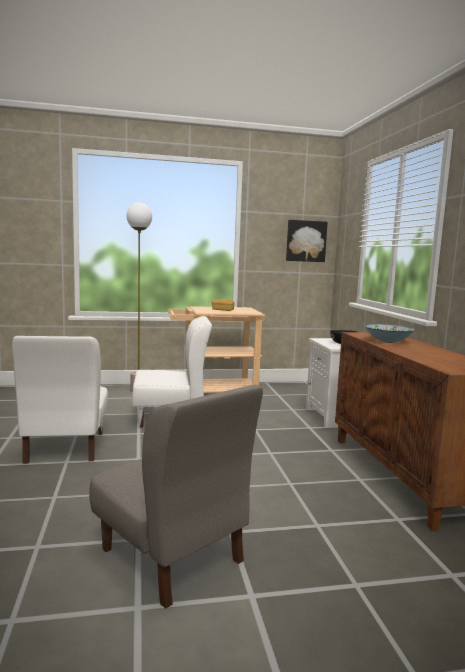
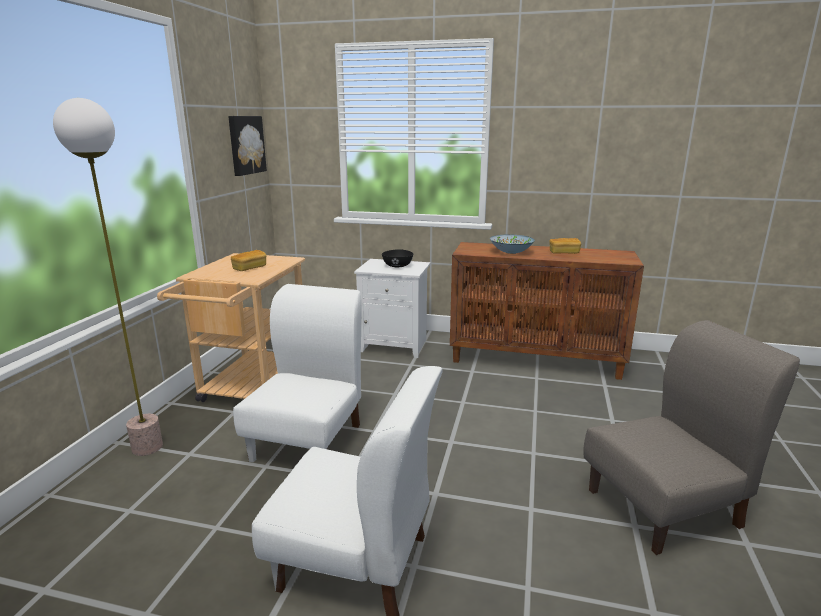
camera: 65 degrees left, 10 degrees up
none -> bread [549,238,581,254]

